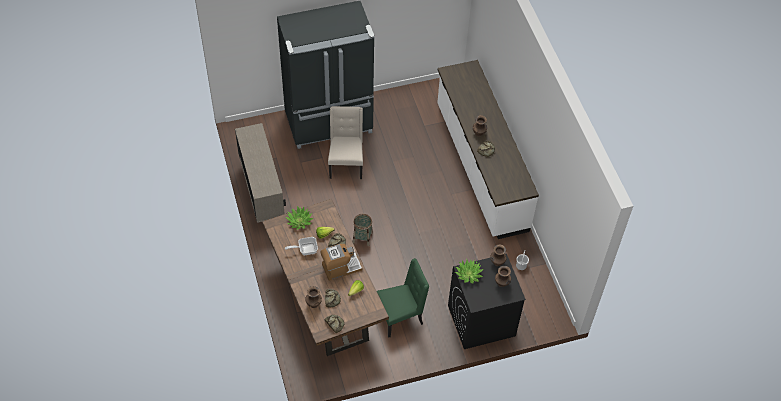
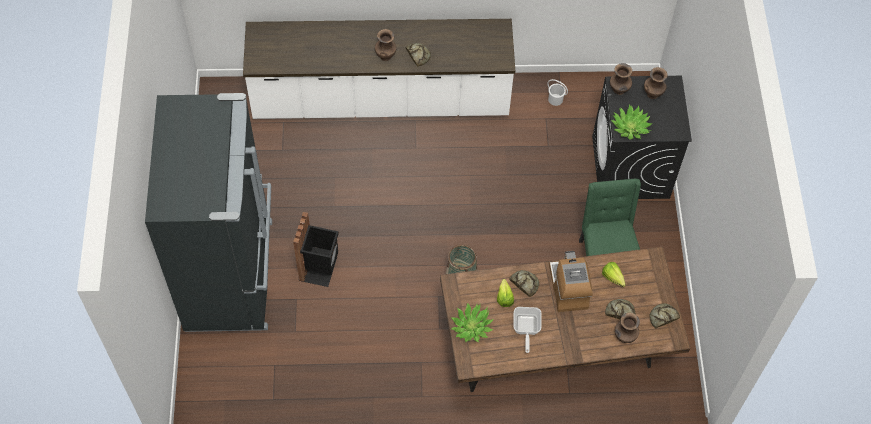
camera: 75 degrees left, 5 degrees up
beige cabinet [235,123,286,223] -> none
beige chair [328,106,363,179] -> black trash can [293,212,339,287]

